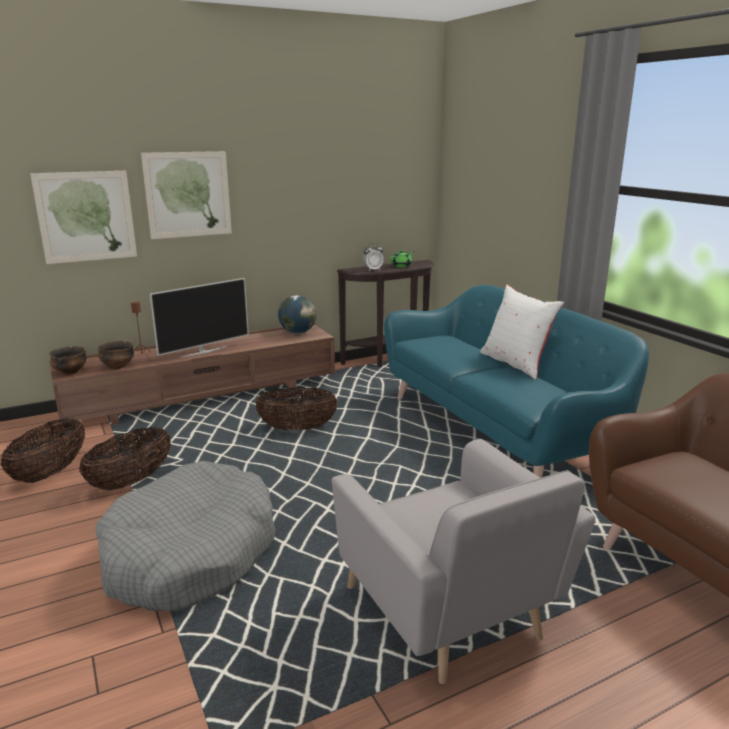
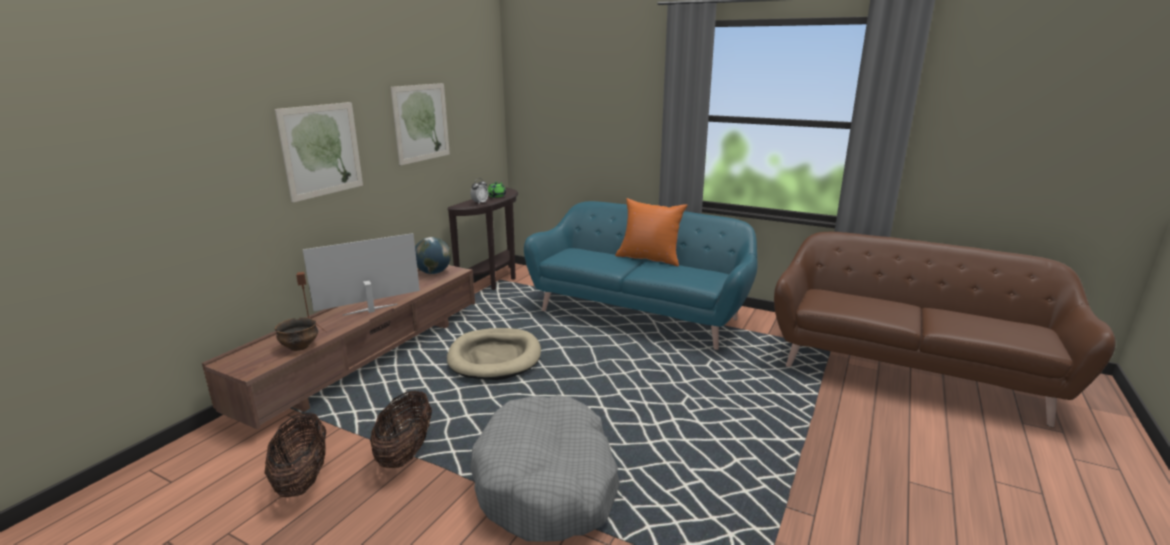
camera: 35 degrees left, 0 degrees up
picture [30,171,137,264] -> picture moved to [391,83,450,166]
bowl [49,346,87,375] -> none
television [150,278,249,358] -> television turned 135 degrees counterclockwise [302,233,420,316]
basket [256,387,338,430] -> beige dog bed [447,328,541,380]
grey armchair [331,439,595,684] -> none
white pillow [480,285,564,380] -> orange pillow [615,198,688,267]

